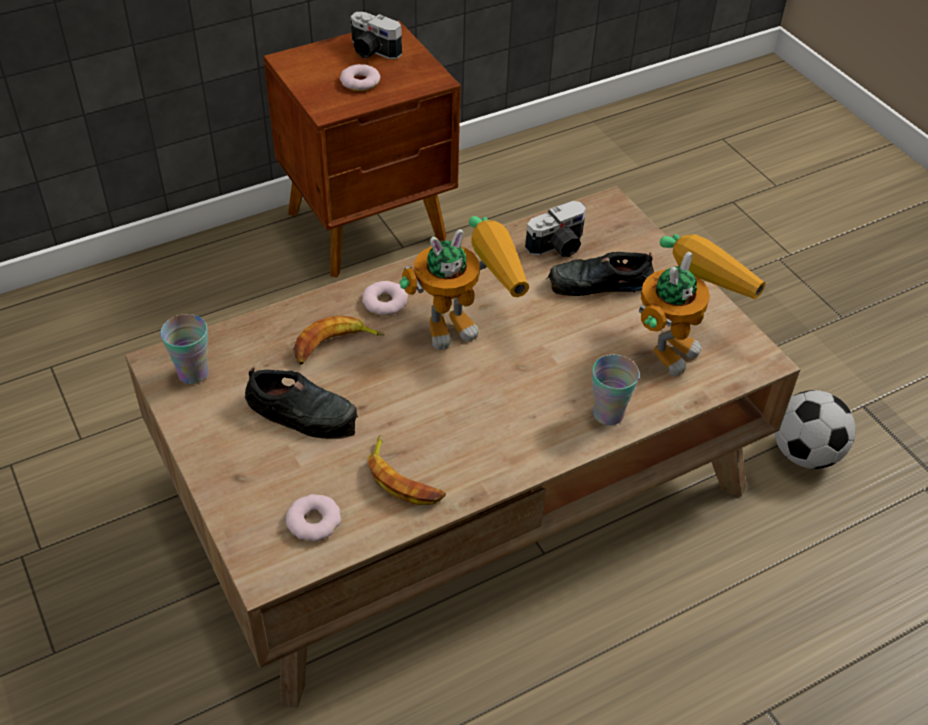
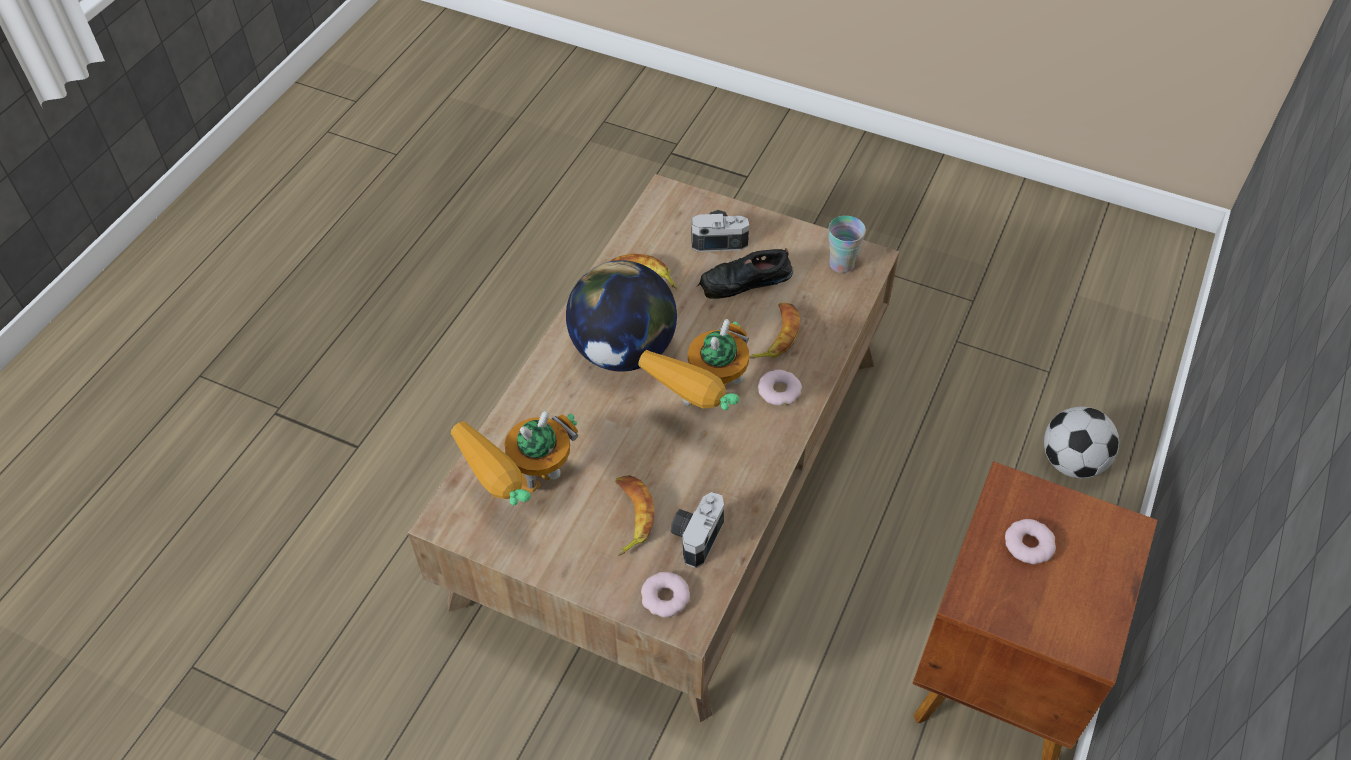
camera: 145 degrees right, 5 degrees up
donut [286,494,341,541] -> donut moved to [641,572,690,618]
camera [351,12,402,59] -> camera moved to [691,210,749,252]
black shoe [546,252,654,296] -> banana [615,475,654,556]
cup [592,355,640,425] -> none
toy robot [639,234,766,376] -> toy robot turned 45 degrees clockwise [451,411,578,505]
football [774,390,855,469] -> football moved to [1044,407,1119,478]
none -> globe [566,260,677,371]

